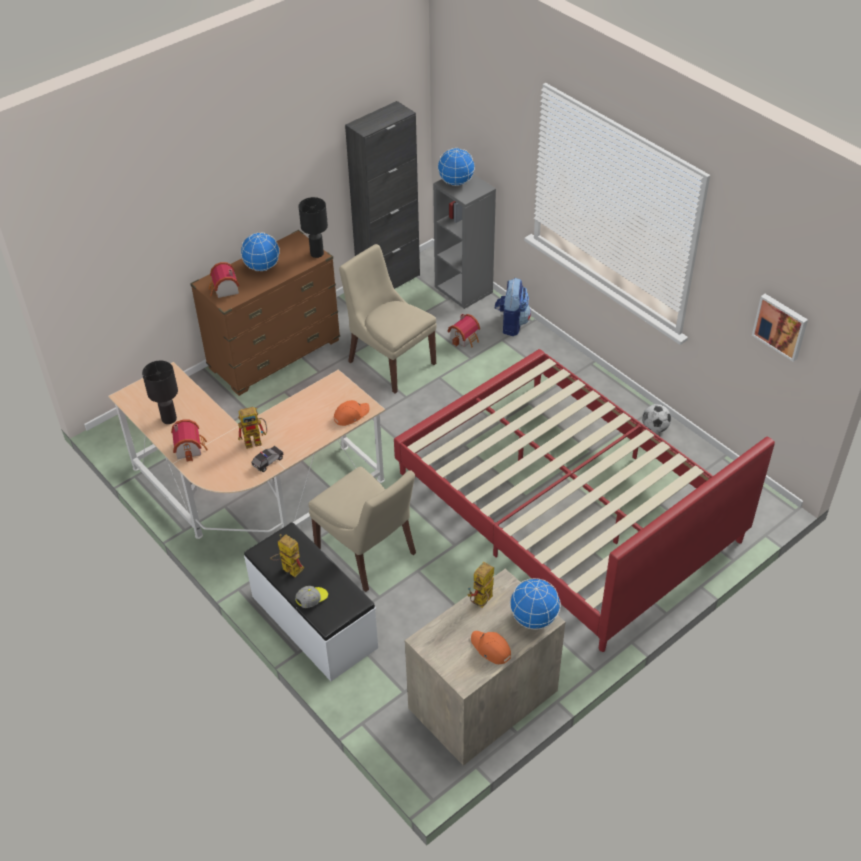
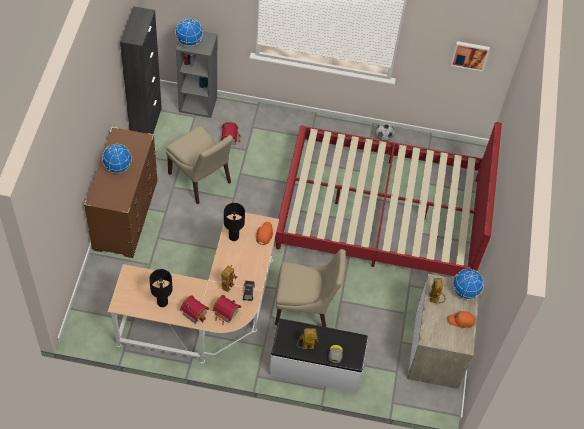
camera: 45 degrees left, 10 degrees up
toy house [209,262,239,298] -> toy house moved to [213,295,241,325]
black table lamp [299,197,328,258] -> black table lamp moved to [224,203,245,241]
beige chair [339,244,437,393] -> beige chair turned 135 degrees counterclockwise [166,126,233,204]
backpack [495,278,531,336] -> none

